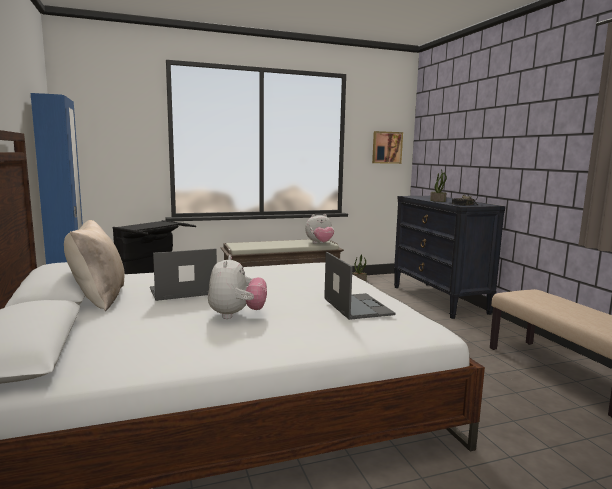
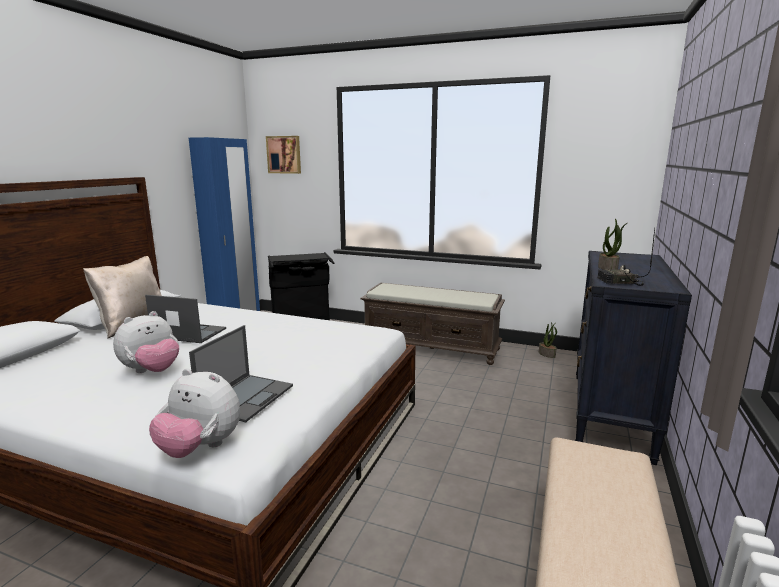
camera: 40 degrees right, 5 degrees up
plush toy [305,214,334,244] -> plush toy moved to [149,369,240,458]
picture [372,131,403,164] -> picture moved to [266,136,301,174]

